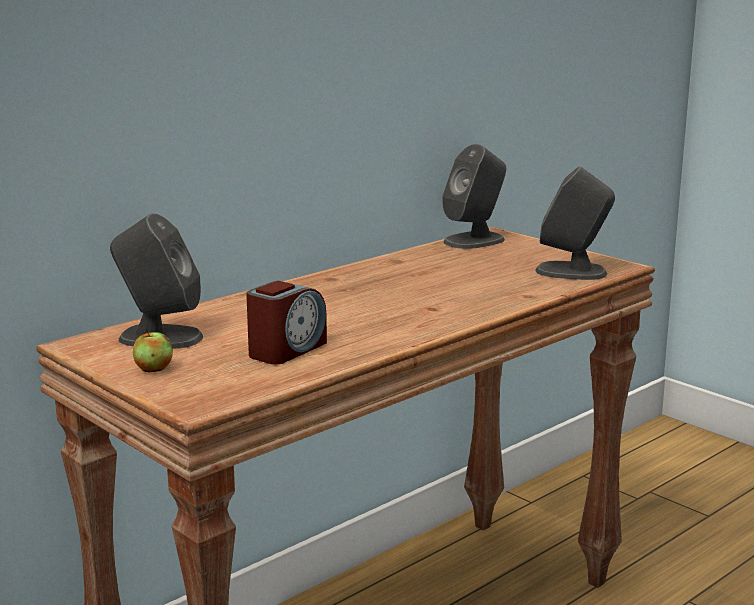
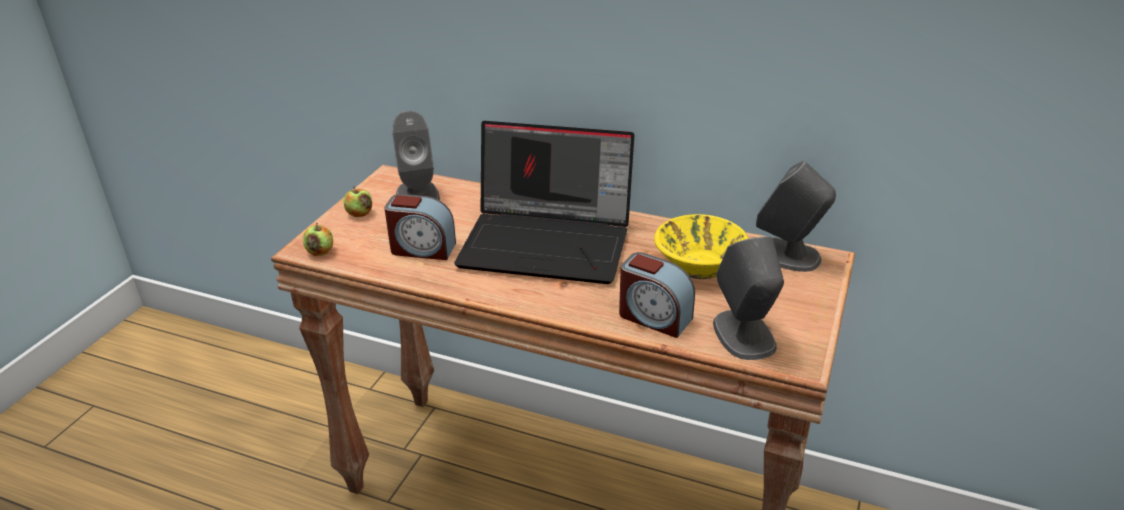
camera: 65 degrees right, 15 degrees up
none -> apple [303,223,333,256]
none -> laptop [454,121,634,284]
none -> alarm clock [619,252,695,338]
none -> yellow bowl [654,214,749,279]

